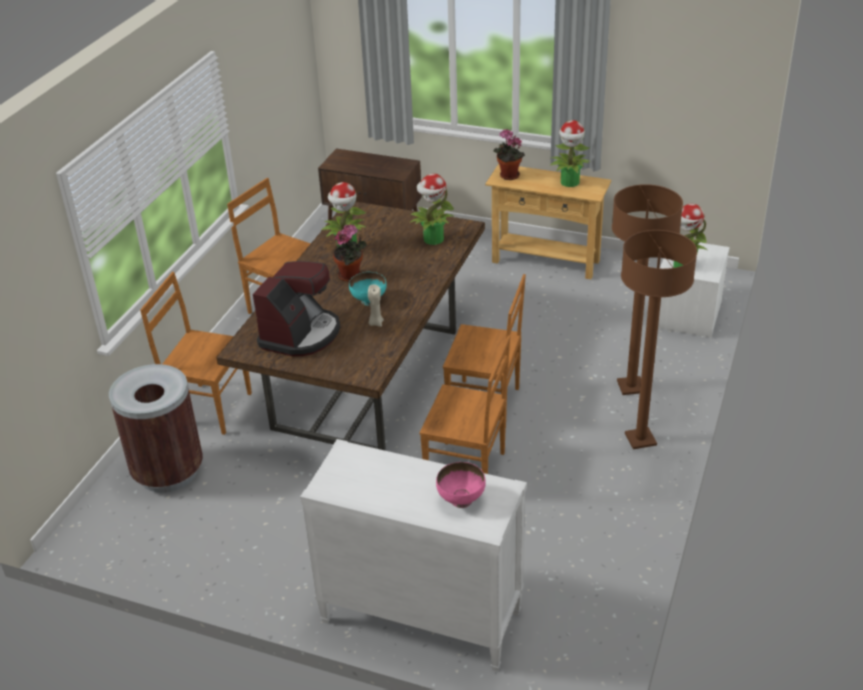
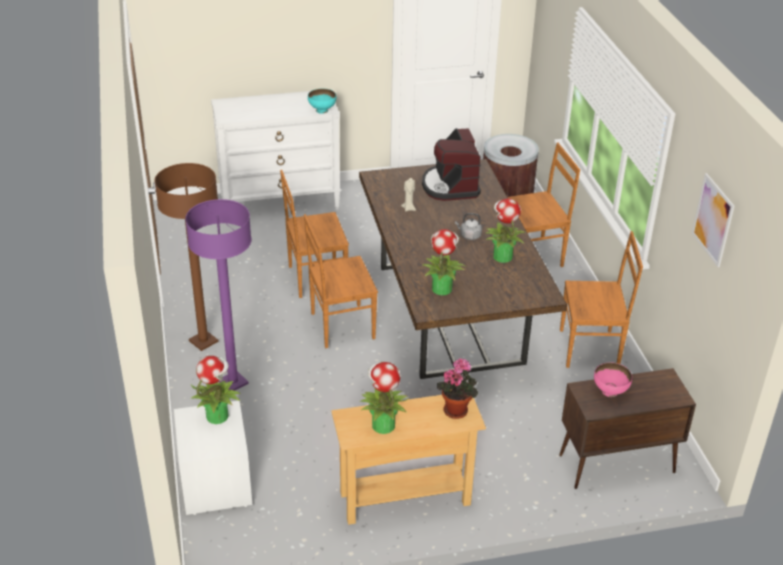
camera: 145 degrees right, 0 degrees up
potted plant [333,224,367,282] -> grey kettle [455,213,482,240]
turquoise bowl [349,272,387,306] -> turquoise bowl moved to [308,88,336,114]
pink bowl [436,462,486,508] -> pink bowl moved to [594,362,632,397]
brown floor lamp [612,184,683,395] -> purple floor lamp [185,199,252,391]
none -> picture [692,173,734,267]

